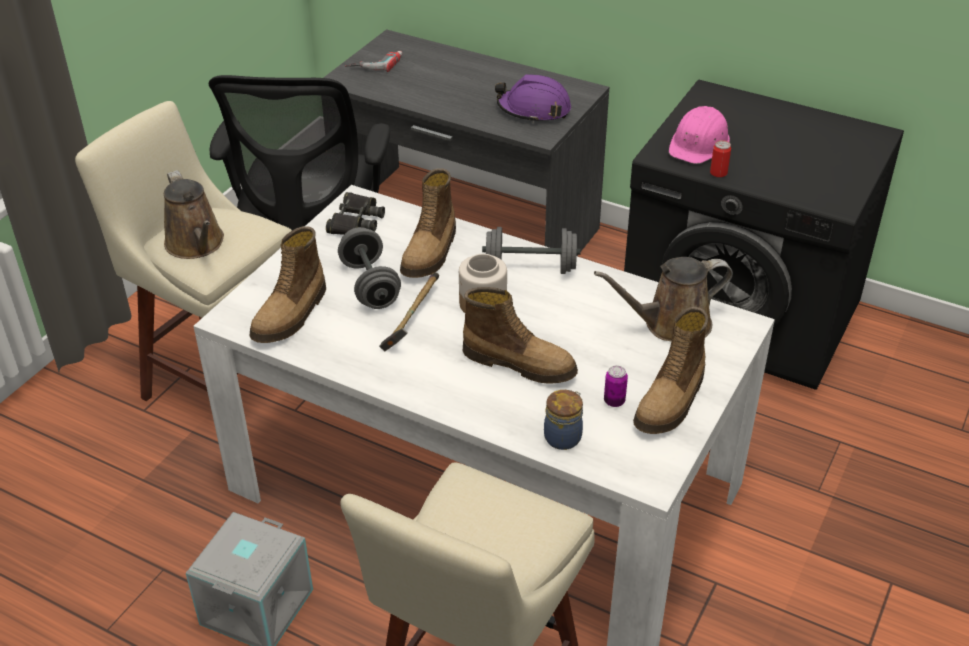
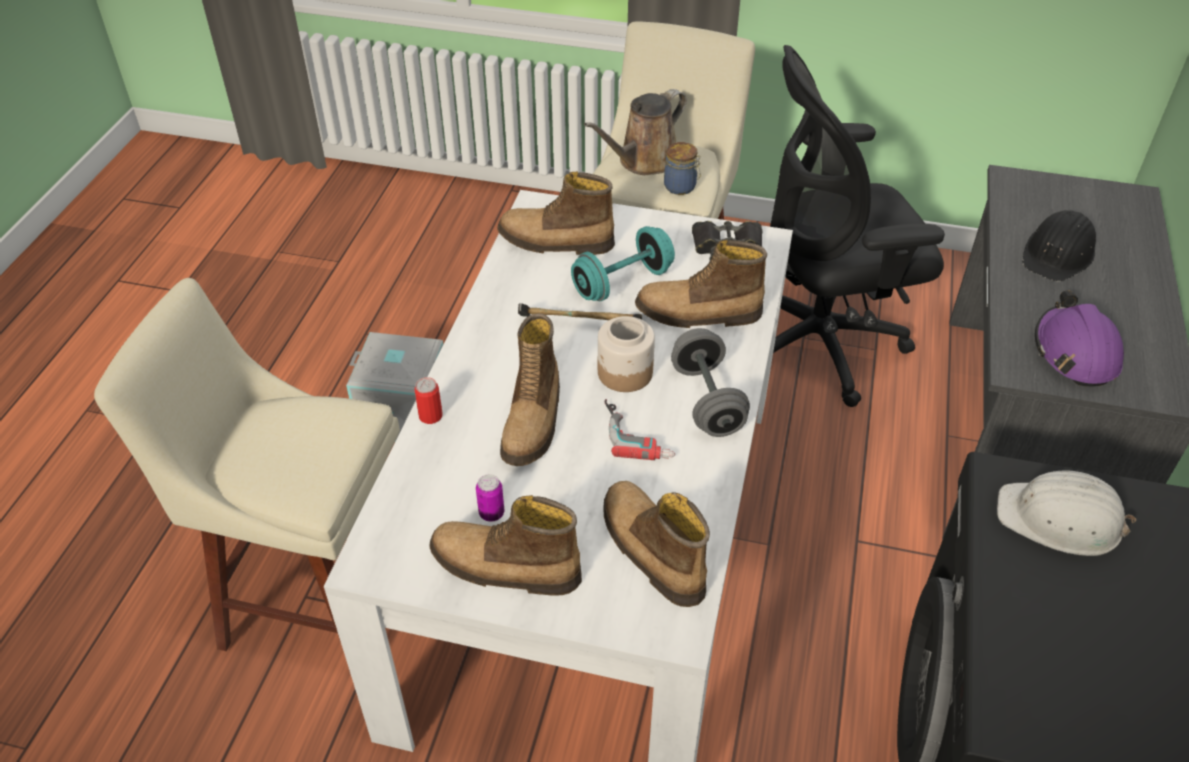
camera: 75 degrees right, 5 degrees up
grey dumbbell [338,227,401,309] -> turquoise dumbbell [571,226,675,301]
power drill [345,51,402,72] -> power drill moved to [605,399,675,460]
jar [544,390,583,450] -> jar moved to [664,142,701,195]
brown watering can [594,257,733,341] -> boot [603,481,710,607]
pink hard hat [669,106,730,164] -> white hard hat [997,470,1137,556]
can [710,140,731,177] -> can moved to [415,377,443,424]
none -> black hard hat [1022,210,1096,281]

